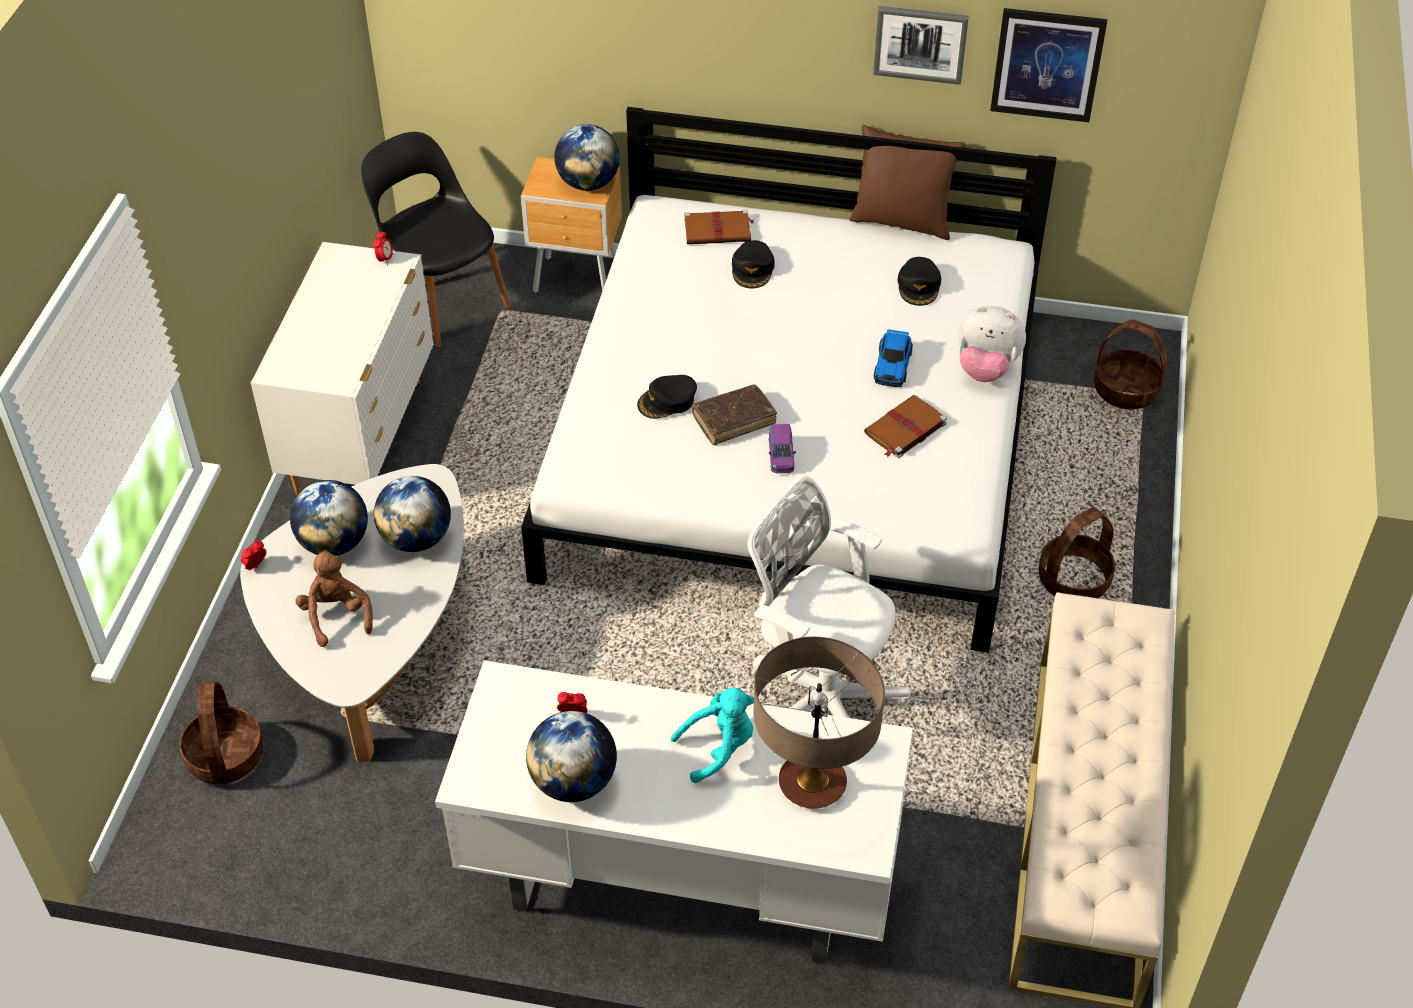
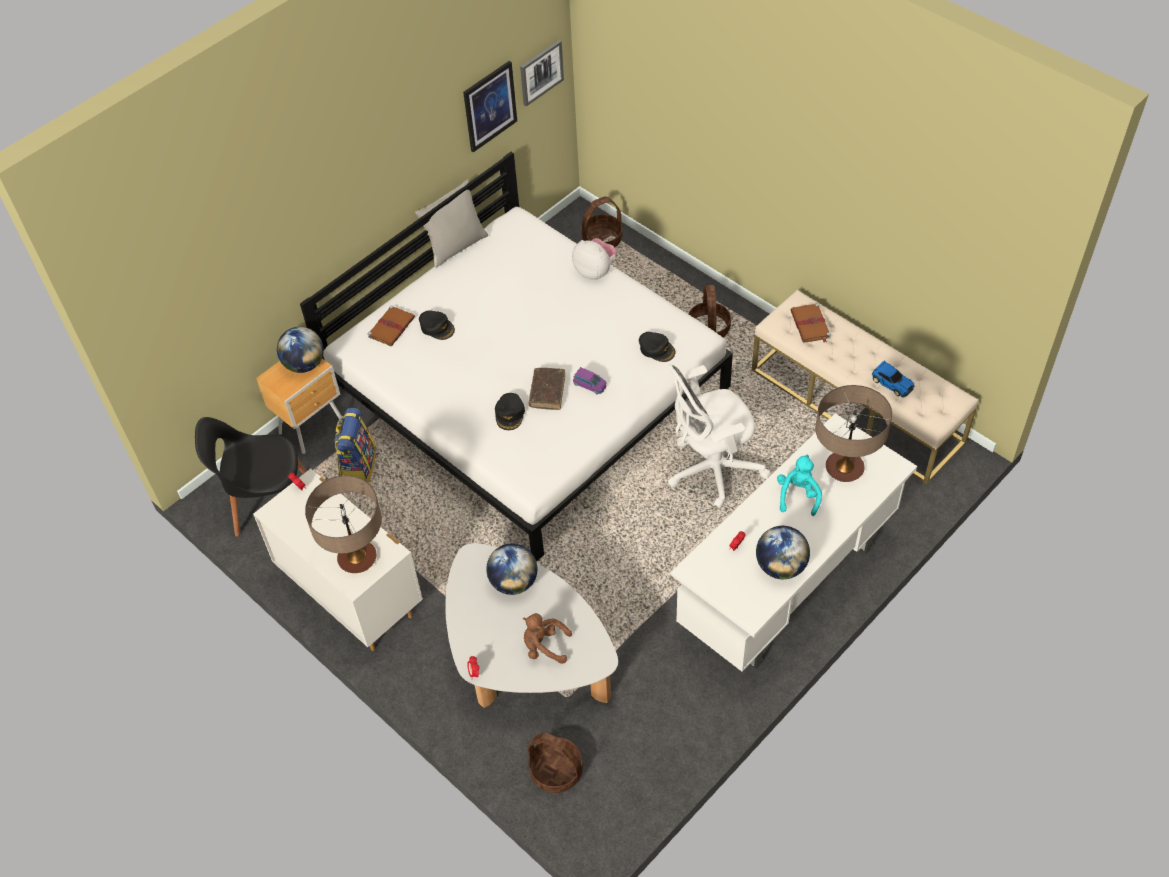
camera: 55 degrees left, 5 degrees up
globe [290,480,368,556] -> none
brown pillow [849,125,965,240] -> grey pillow [415,179,488,268]
brown book [864,395,947,458] -> brown book moved to [790,303,831,342]
picture [873,6,969,85] -> picture moved to [520,40,564,106]
toy car [874,329,913,387] -> toy car moved to [872,361,914,398]
black cap [898,257,941,306] -> black cap moved to [639,332,675,362]
plush toy [958,306,1026,382] -> plush toy turned 105 degrees counterclockwise [572,238,617,280]
none -> table lamp [305,475,382,573]
none -> backpack [334,408,376,482]

